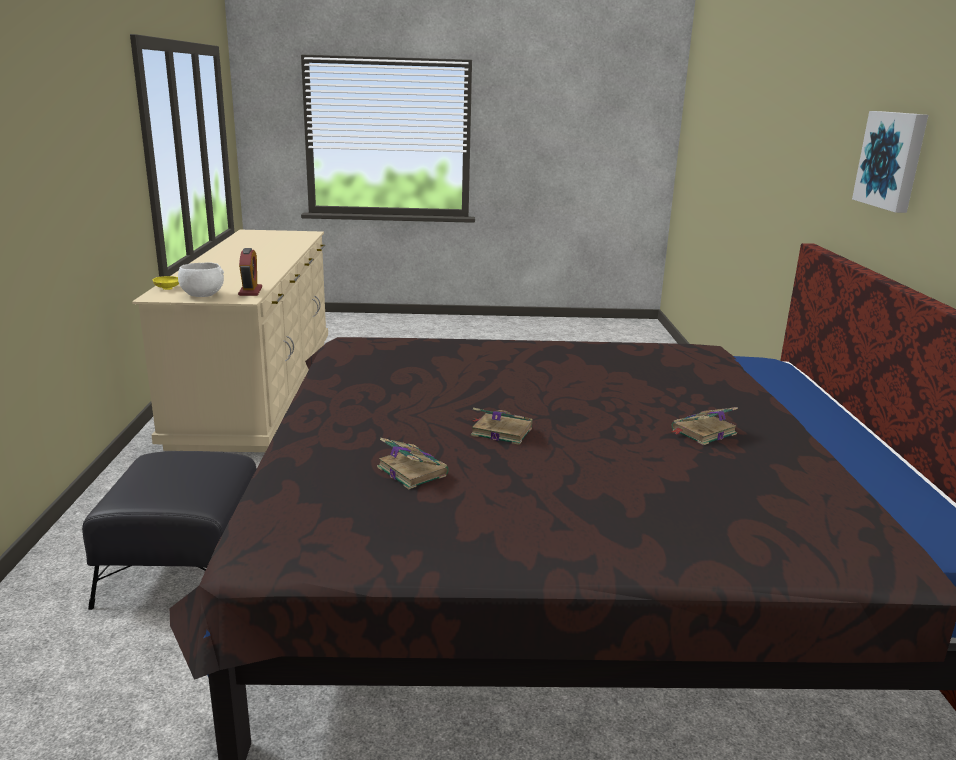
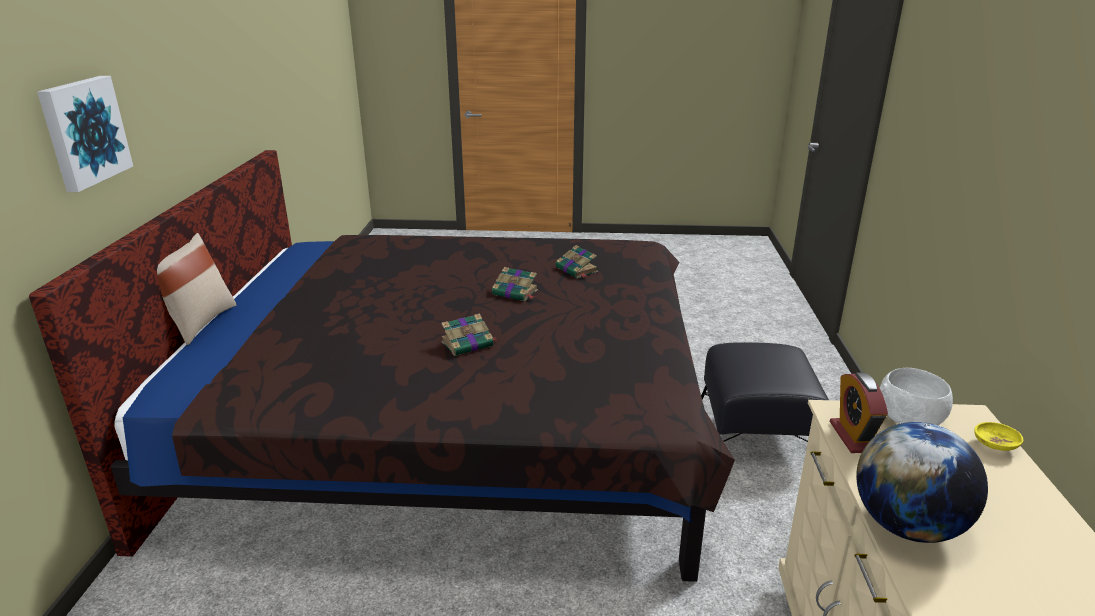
camera: 175 degrees left, 5 degrees up
book [672,407,738,445] -> book moved to [441,313,498,356]
none -> beige pillow [157,233,237,345]
none -> globe [856,422,988,543]

